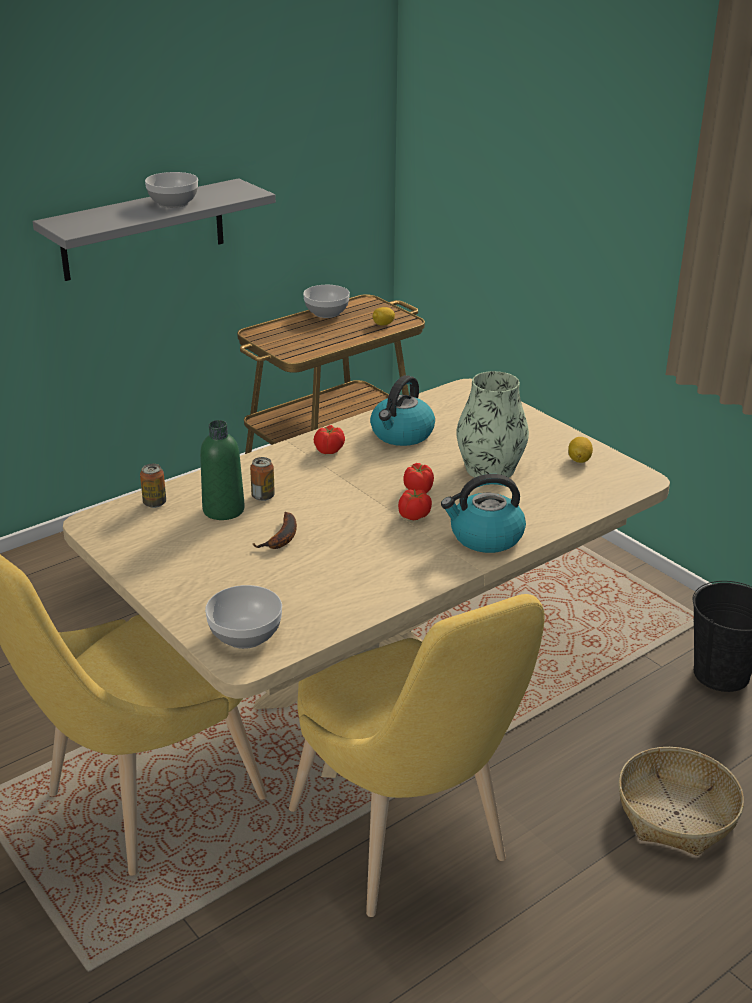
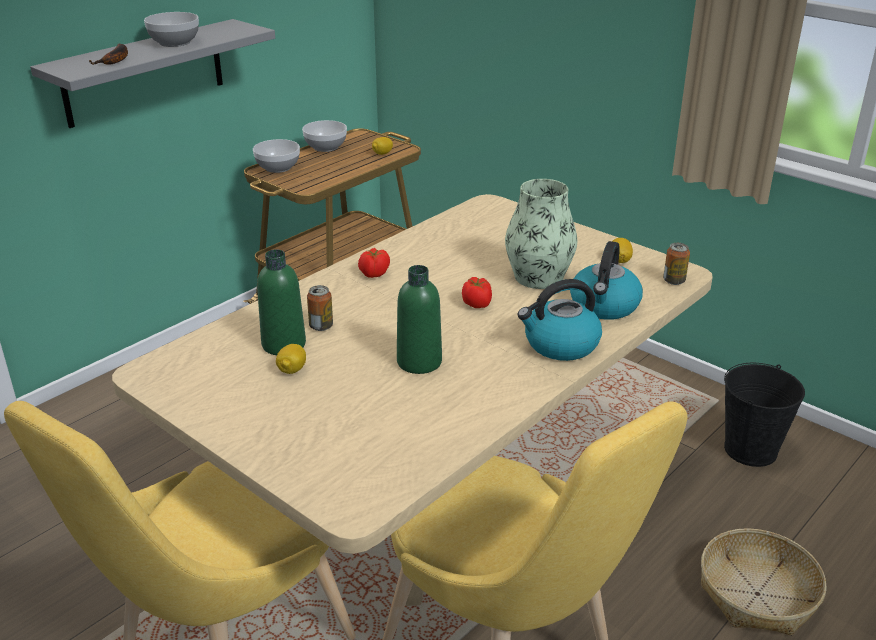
camera: 10 degrees left, 0 degrees up
can [140,464,166,508] -> can moved to [663,243,690,285]
bowl [205,585,282,649] -> bowl moved to [253,139,300,173]
banana [252,512,297,549] -> banana moved to [89,44,128,65]
kettle [370,375,435,446] -> kettle moved to [570,241,643,320]
tomato [398,489,432,520] -> none
none -> lemon [276,344,306,374]
none -> green bottle [397,265,442,374]

